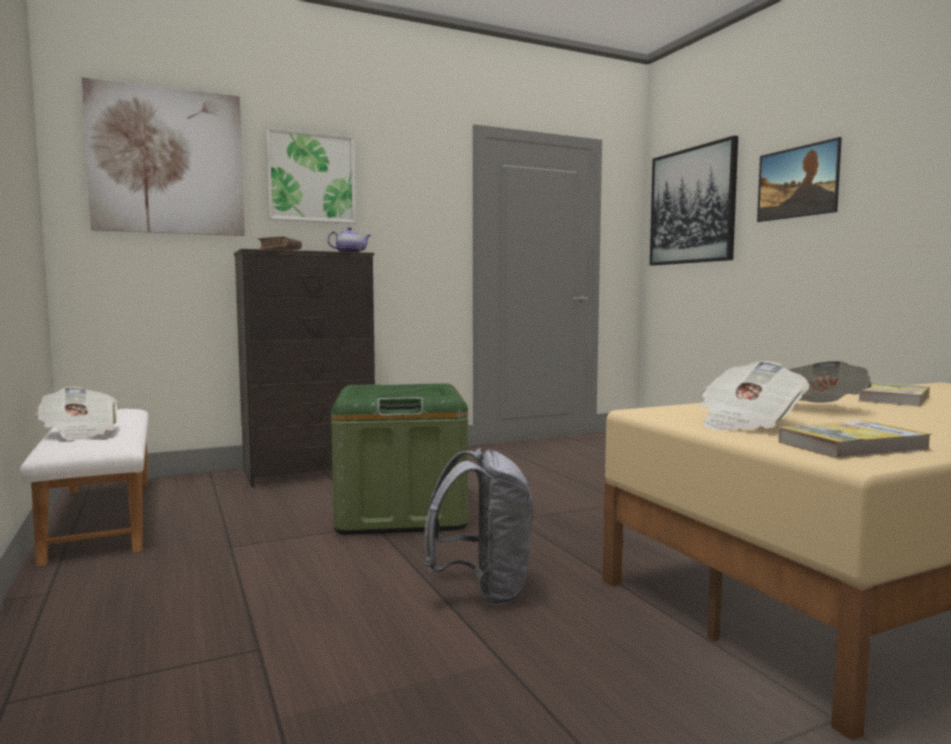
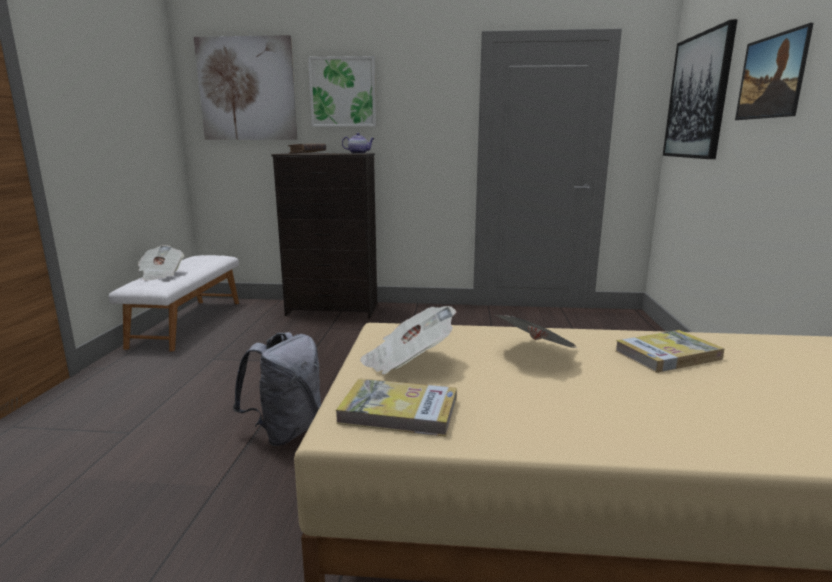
camera: 30 degrees right, 10 degrees up
green storage box [331,383,468,535] -> none

